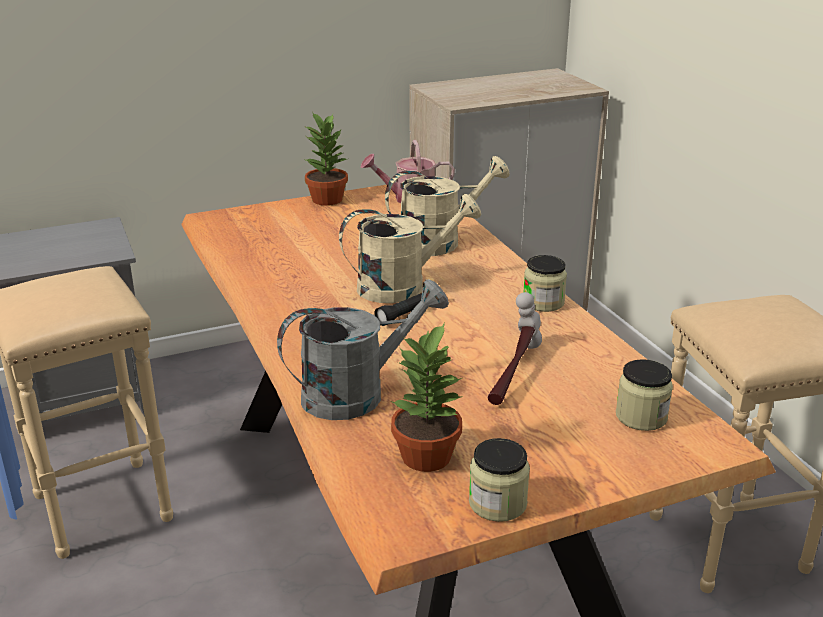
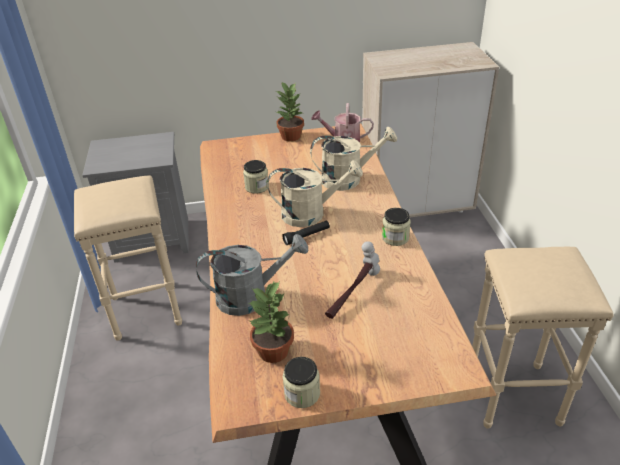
camera: 15 degrees right, 10 degrees up
jar [616,359,673,431] -> jar moved to [243,160,269,194]

